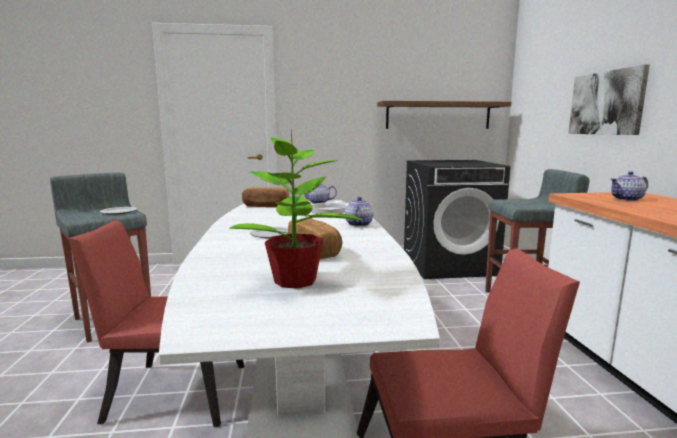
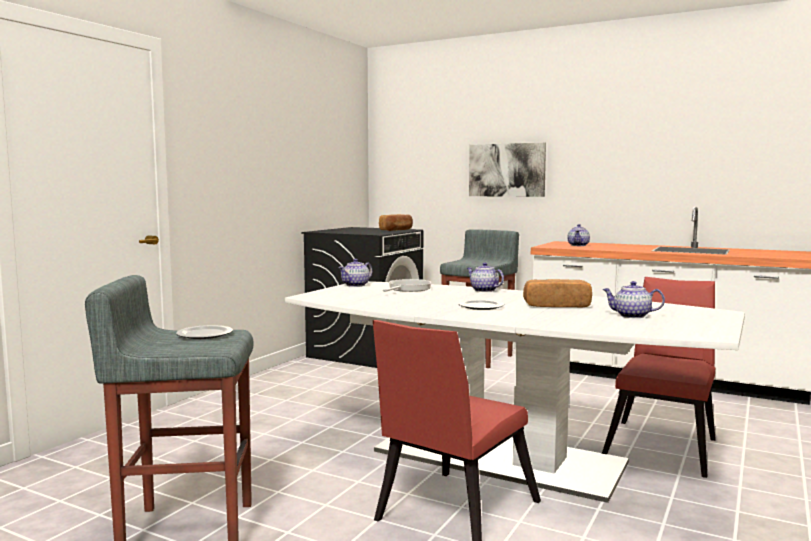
camera: 55 degrees left, 5 degrees down
potted plant [229,130,363,289] -> teapot [603,281,665,318]
bread [242,187,289,207] -> bread moved to [379,214,413,231]
brown shelf [377,101,511,129] -> none

